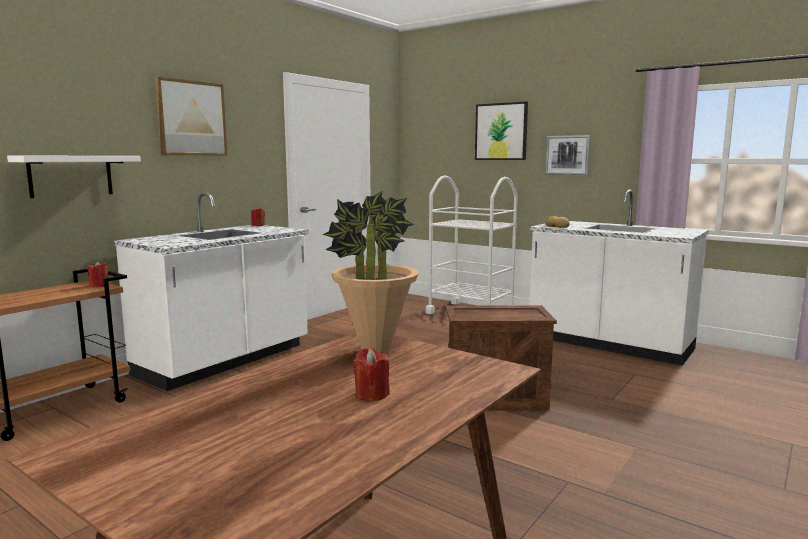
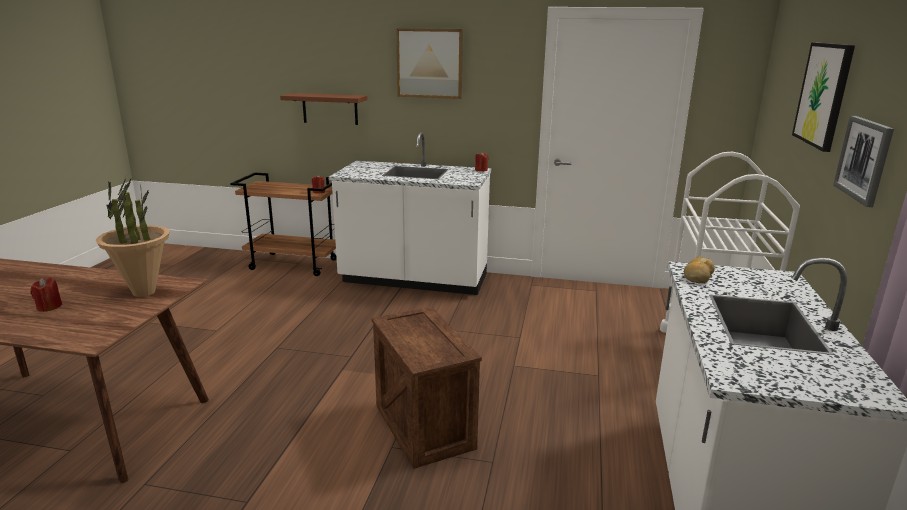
camera: 65 degrees right, 10 degrees up
white shelf [7,155,141,198] -> brown shelf [280,93,367,125]

